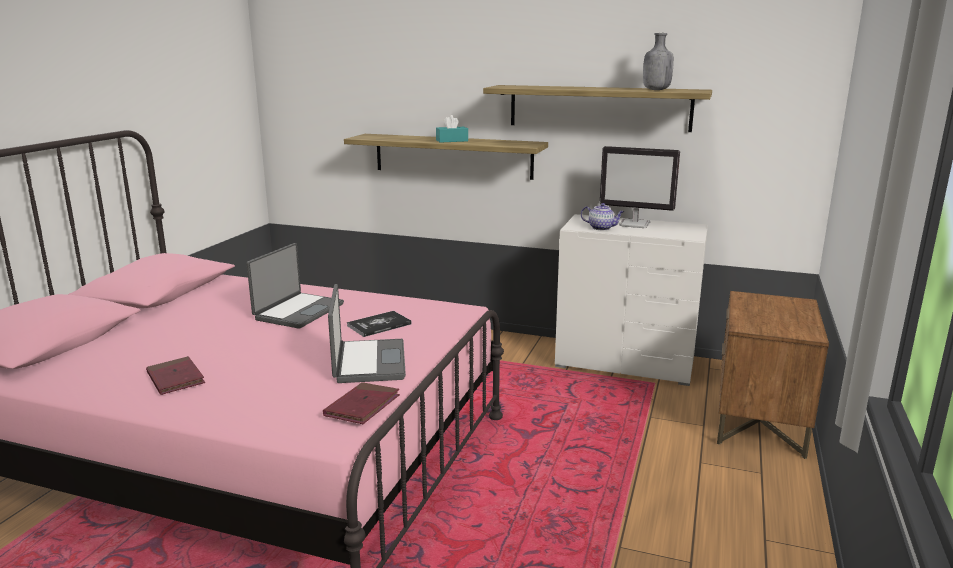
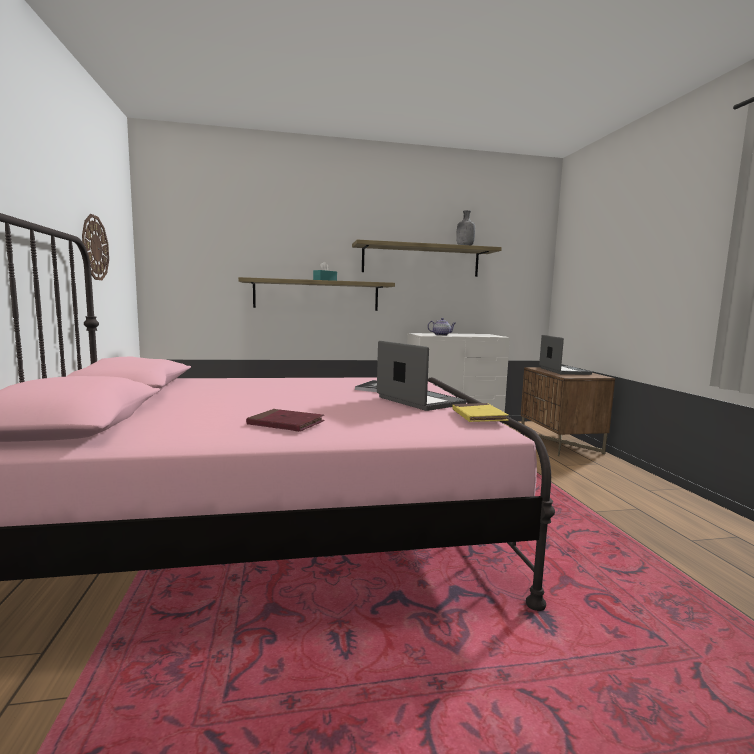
camera: 30 degrees left, 10 degrees down
laptop [247,243,344,329] -> laptop moved to [539,335,592,375]
red book [323,382,400,424] -> yellow book [452,403,509,422]
monitor [600,146,680,228] -> none
none -> wall clock [82,214,109,280]

